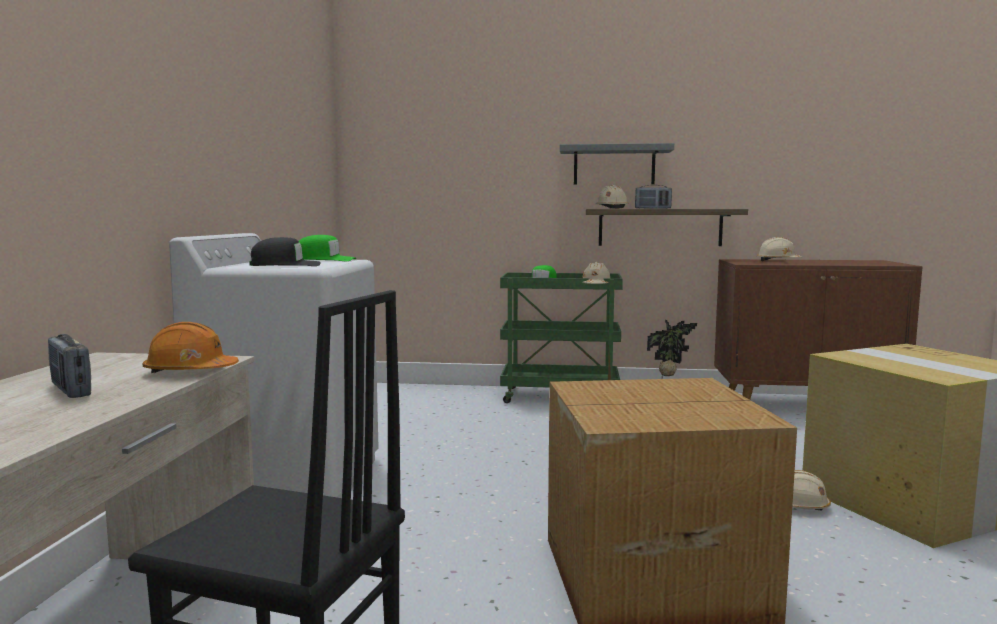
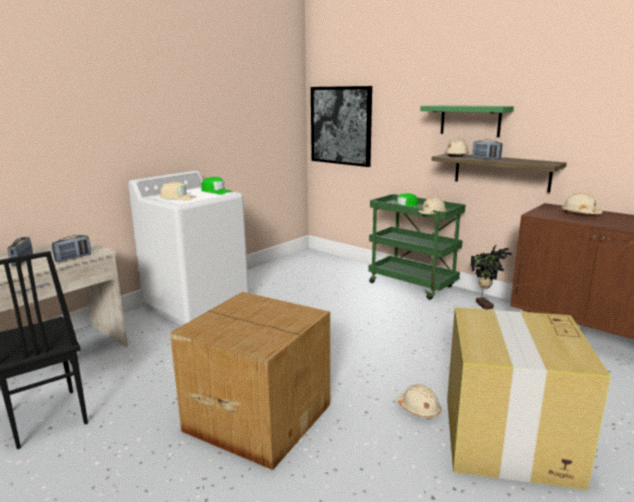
camera: 35 degrees right, 10 degrees up
orange hard hat [143,322,239,373] -> radio [52,235,91,262]
black cap [250,237,321,266] -> beige cap [160,182,196,200]
grey shelf [560,143,674,185] -> green shelf [420,105,514,137]
none -> picture [311,86,372,167]

